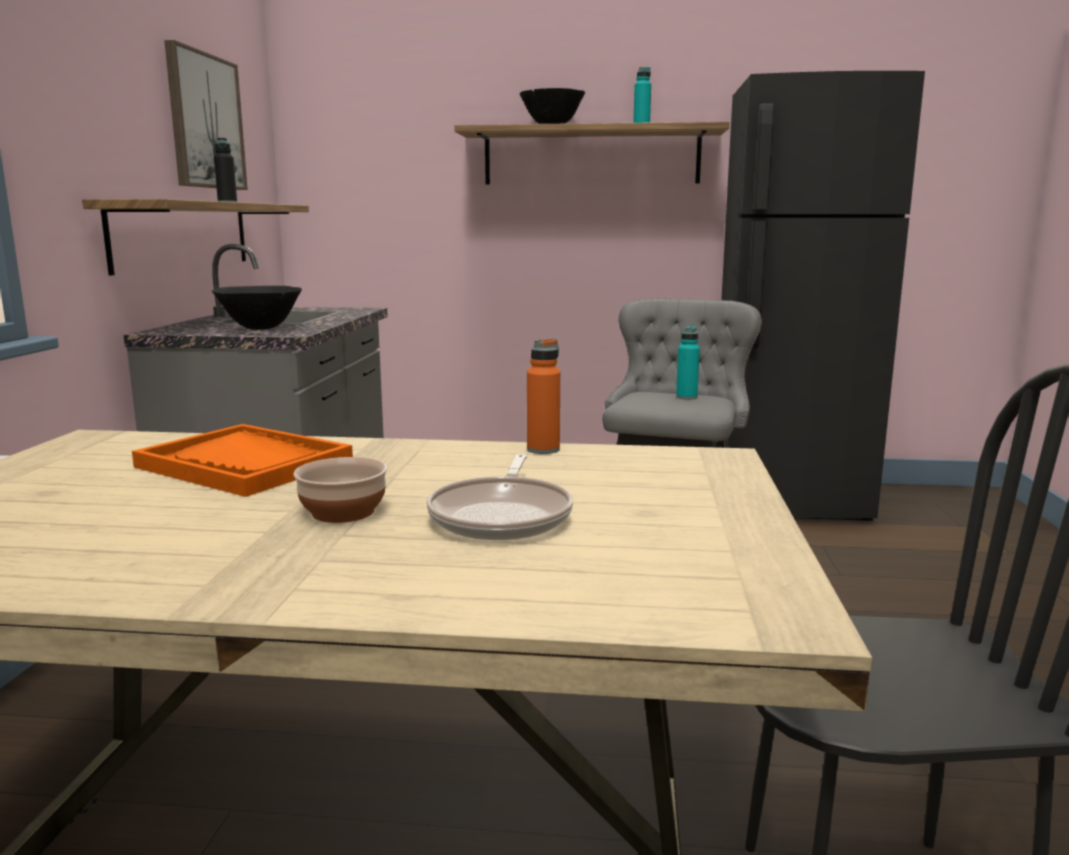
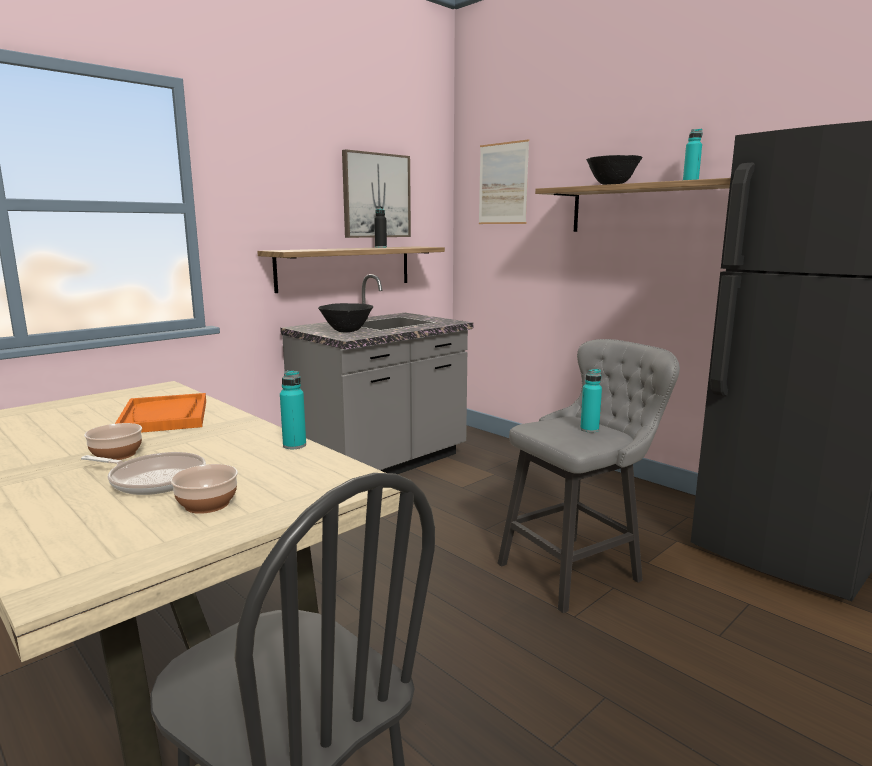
camera: 40 degrees right, 0 degrees up
frying pan [427,454,573,540] -> frying pan turned 120 degrees counterclockwise [81,452,206,495]
orange bottle [527,339,560,454] -> turquoise bottle [280,370,306,449]
none -> bowl [171,464,238,514]
none -> picture [479,139,529,224]

